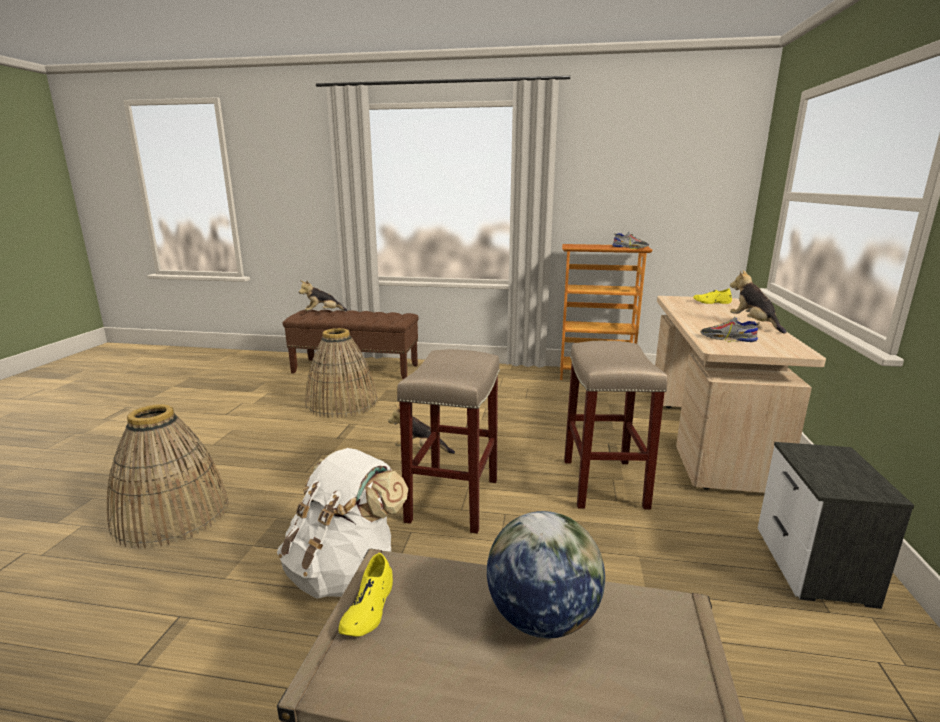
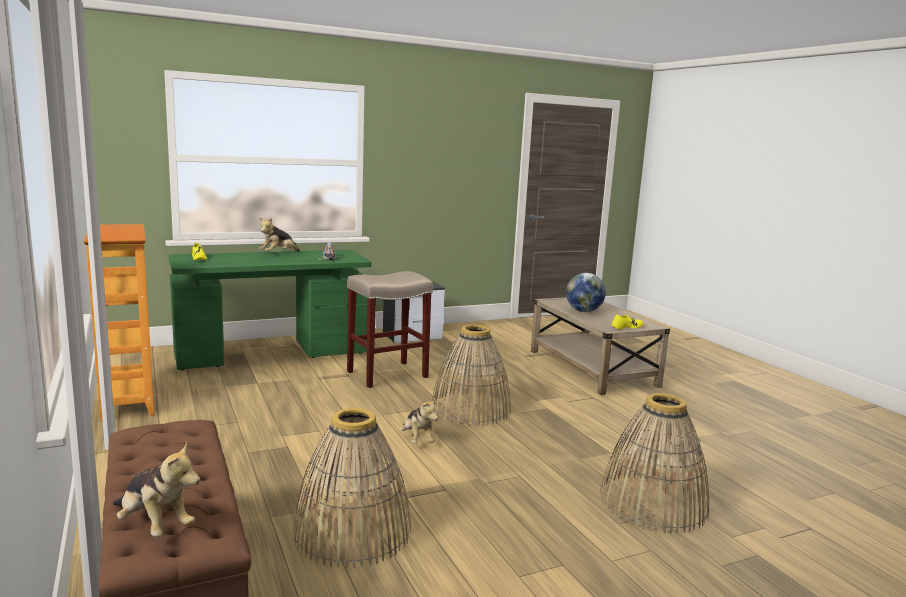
camera: 125 degrees left, 5 degrees down
white backpack [277,448,408,598] -> none
beige stool [397,349,500,534] -> basket [432,324,511,426]
shoe [612,231,649,249] -> none
beige desk [655,296,826,493] -> green desk [169,250,371,370]

